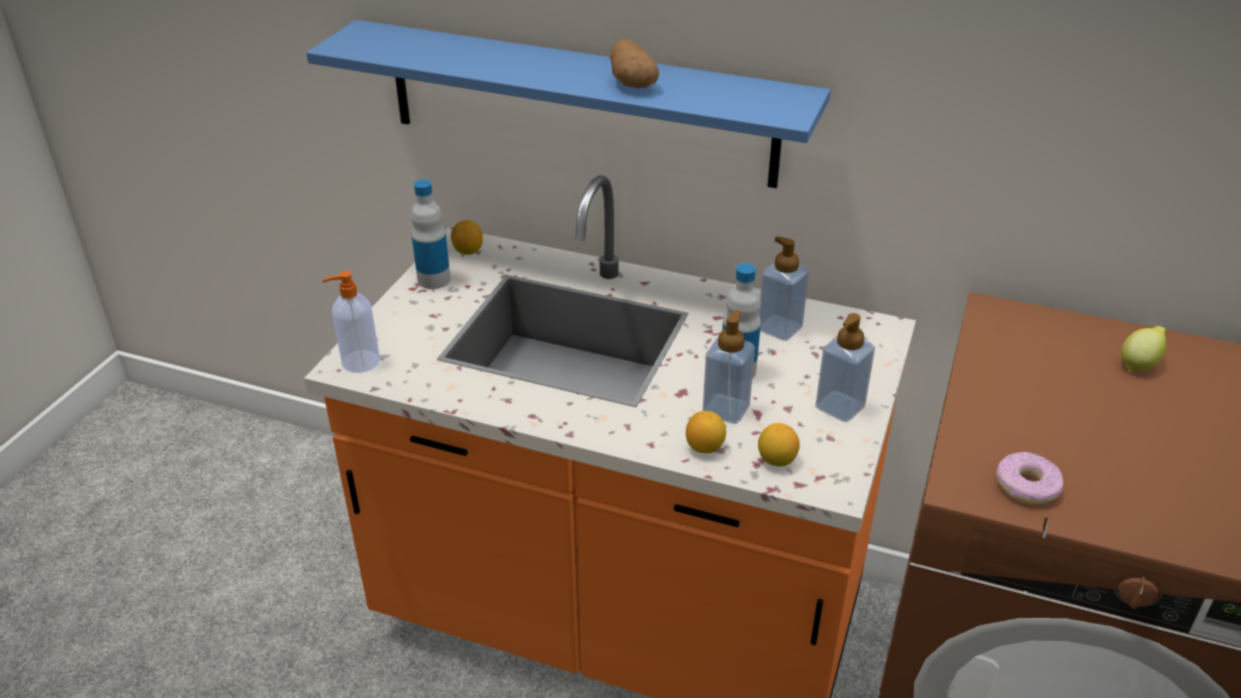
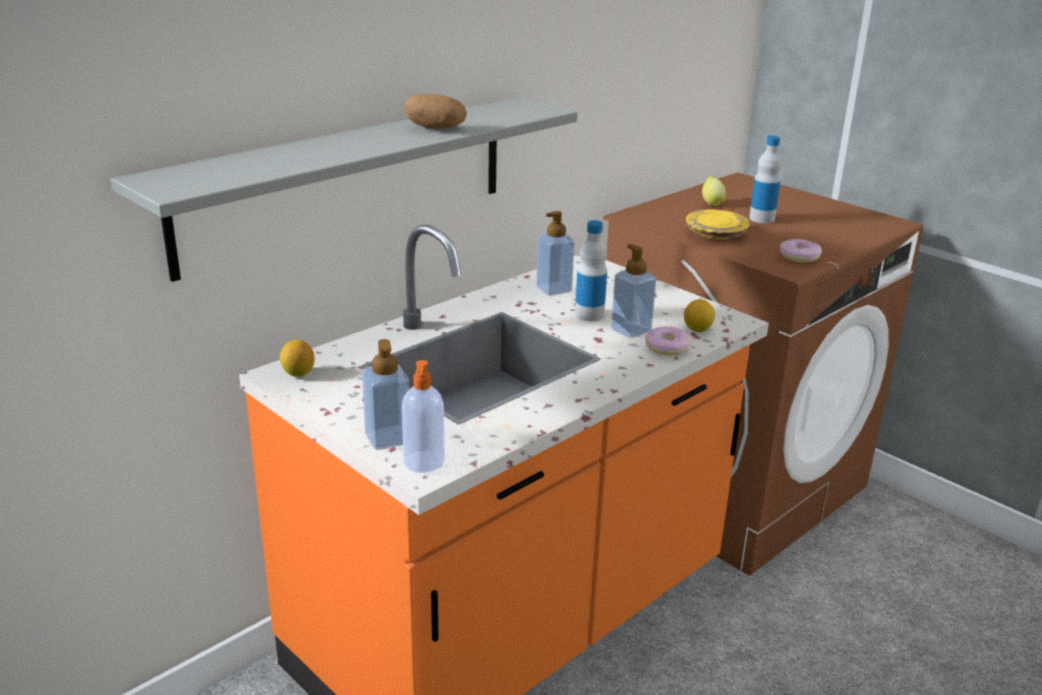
camera: 65 degrees left, 10 degrees down
blue shelf [306,20,831,188] -> grey shelf [111,97,577,282]
bottle [411,179,451,289] -> bottle moved to [749,135,782,223]
lemon [686,411,726,453] -> donut [645,326,690,356]
soap dispenser [815,313,875,422] -> soap dispenser moved to [362,339,409,450]
none -> yellow plate [686,210,750,240]

